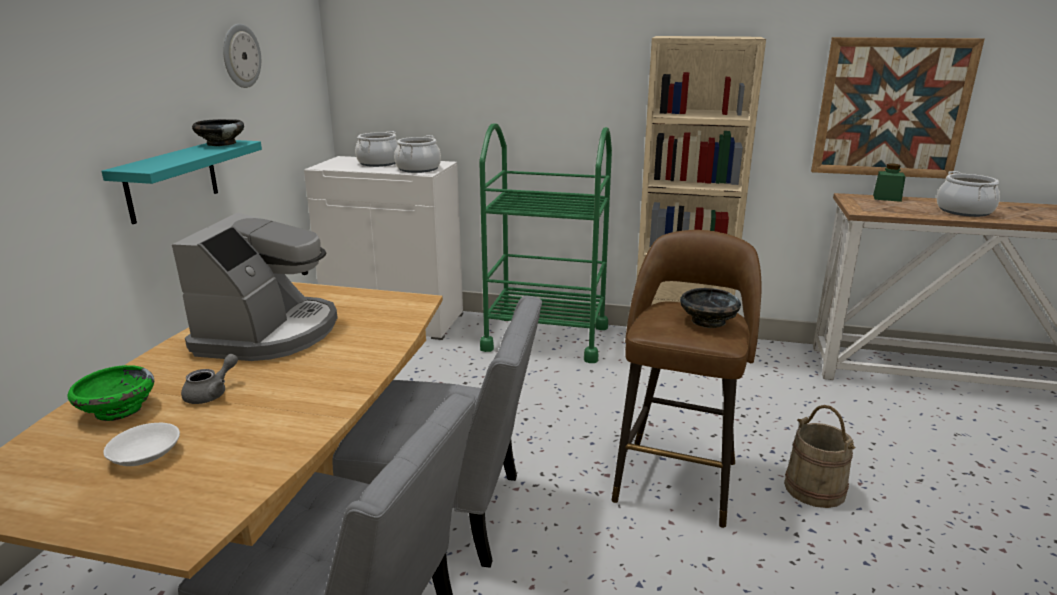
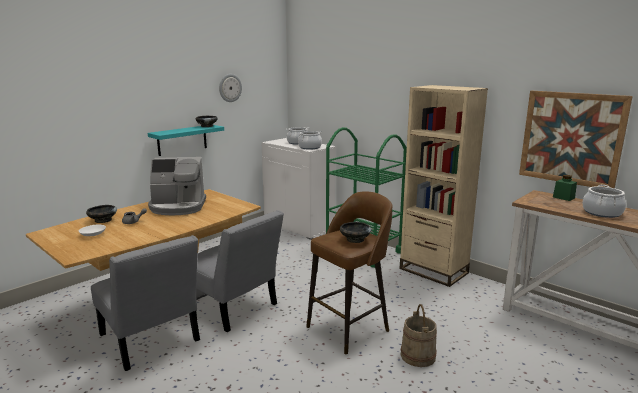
camera: 30 degrees right, 5 degrees down
green bowl [67,365,154,421] -> black bowl [86,205,117,223]
coffee machine [172,213,338,361] -> coffee machine turned 45 degrees clockwise [148,157,206,216]

